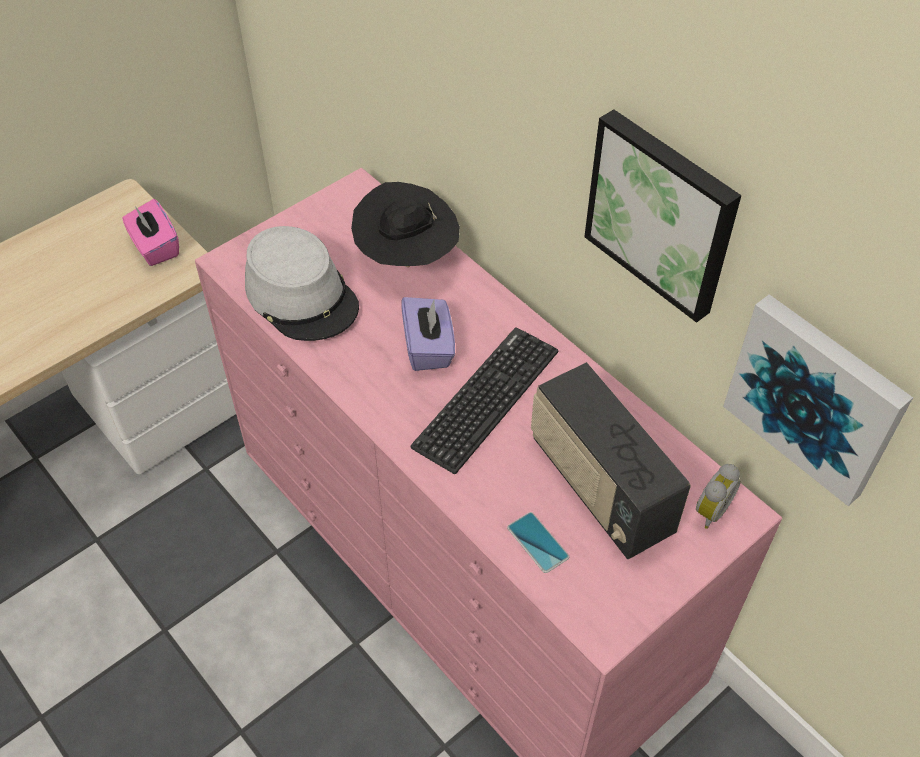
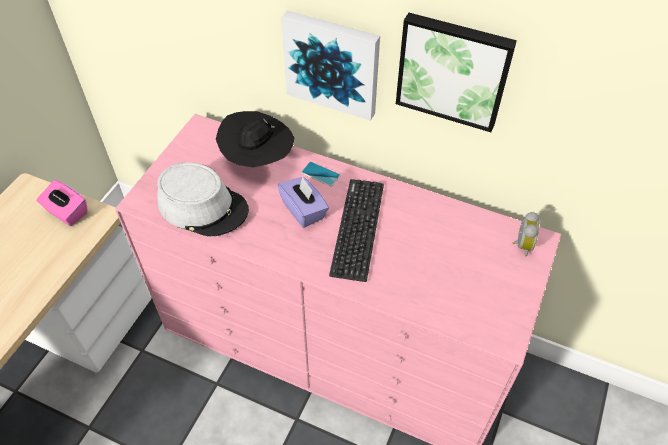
camera: 25 degrees left, 0 degrees up
phone [507,512,569,573] -> phone moved to [301,162,341,186]
radio [531,362,691,559] -> none
picture [723,294,913,506] -> picture moved to [281,11,380,121]

